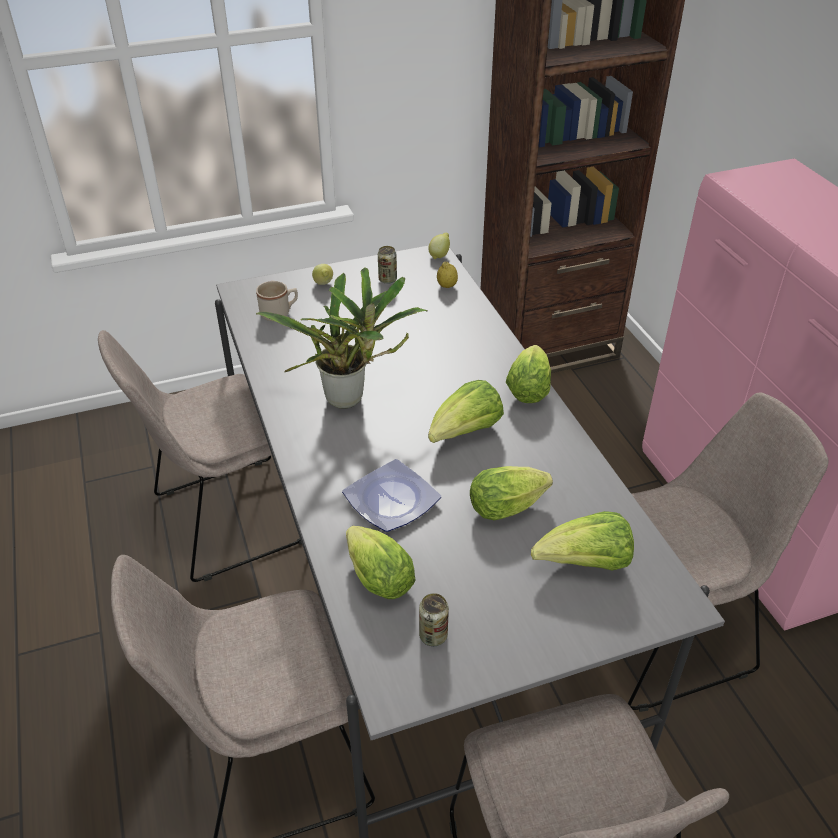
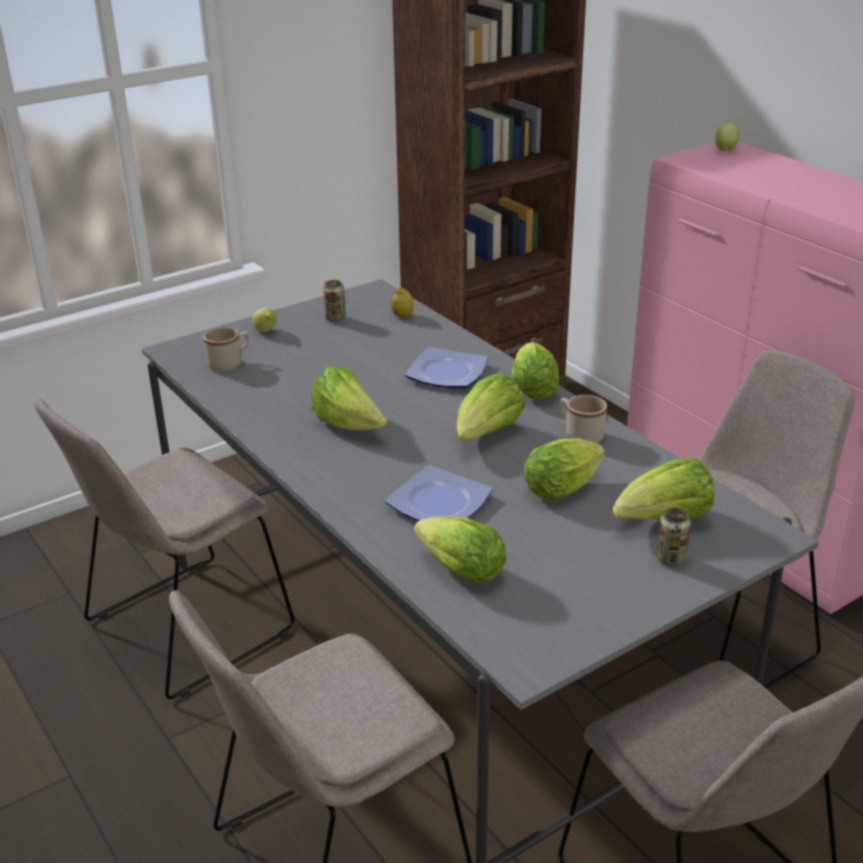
camera: 15 degrees left, 10 degrees down
potted plant [256,267,428,409] -> lettuce [311,366,387,431]
can [419,593,449,646] -> can moved to [656,508,691,566]
lemon [428,233,450,259] -> lemon moved to [715,121,739,152]
none -> plate [405,347,488,388]
none -> beige mug [560,395,607,443]

